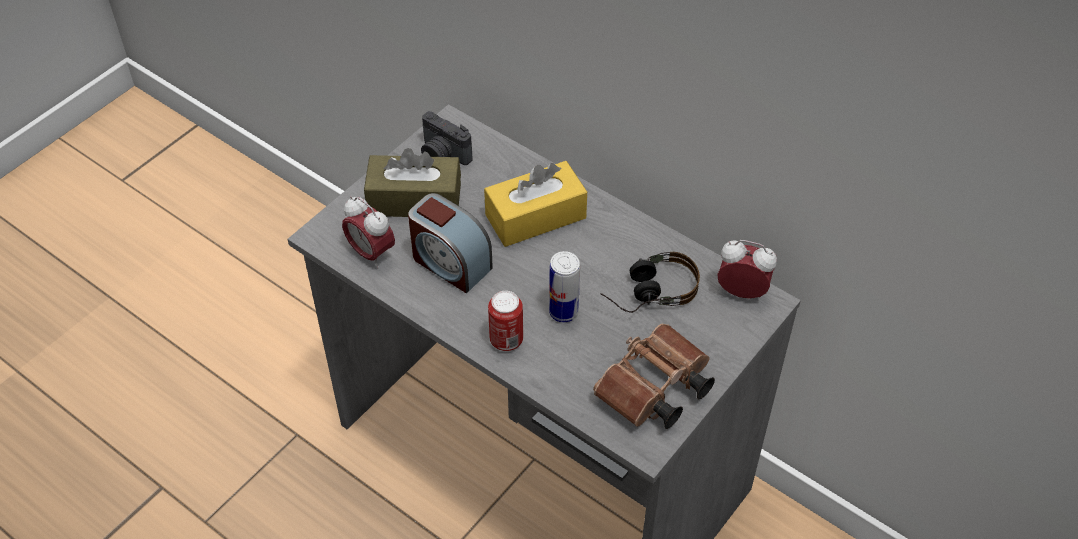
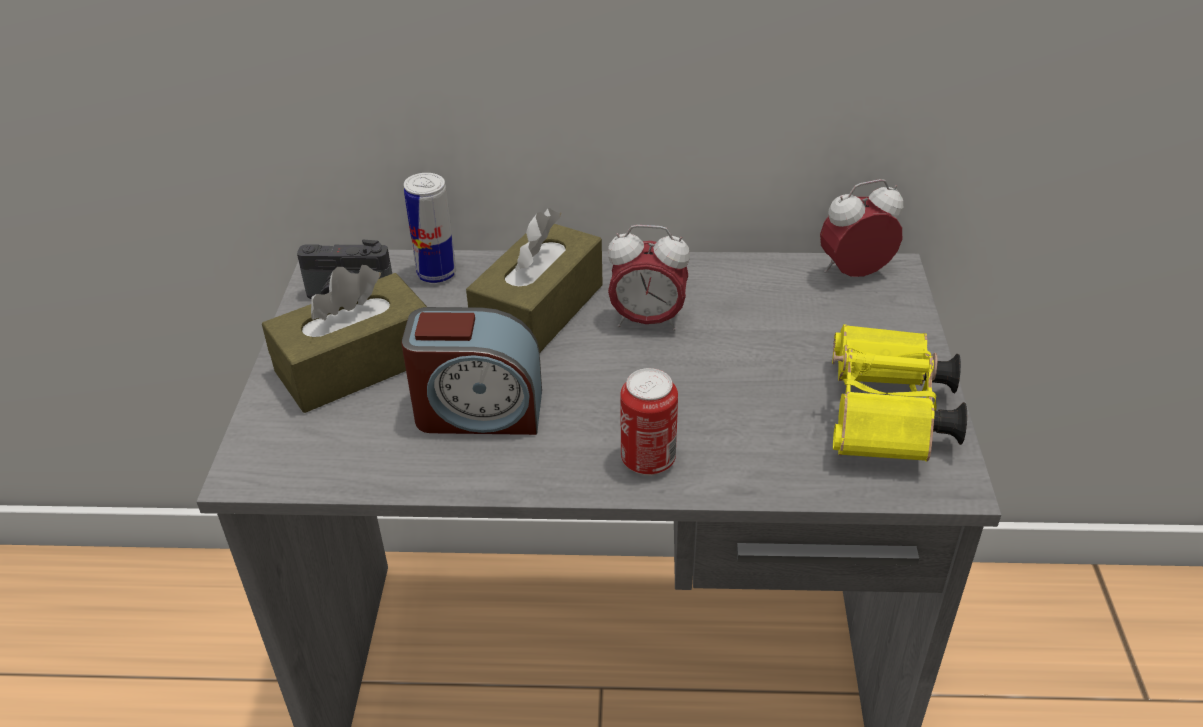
camera: 35 degrees left, 10 degrees down
alarm clock [342,196,395,268] -> alarm clock moved to [608,225,690,331]
yellow tissue box [484,161,587,247] -> brown tissue box [466,208,603,352]
can [549,251,580,322] -> can moved to [404,173,456,283]
brown binoculars [593,324,715,429] -> yellow binoculars [832,324,967,461]
headphones [600,252,700,313] -> none

